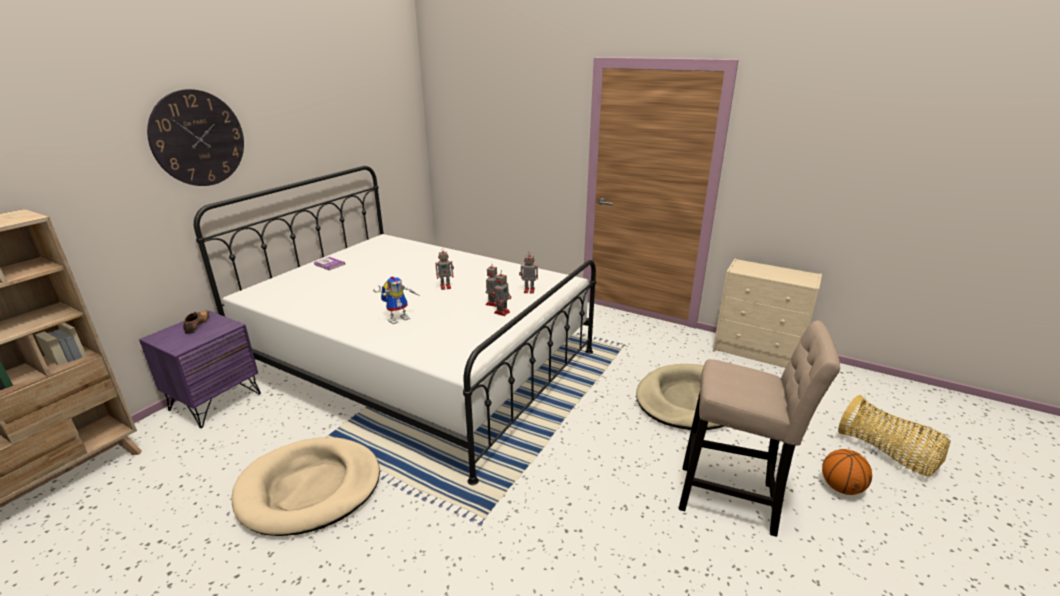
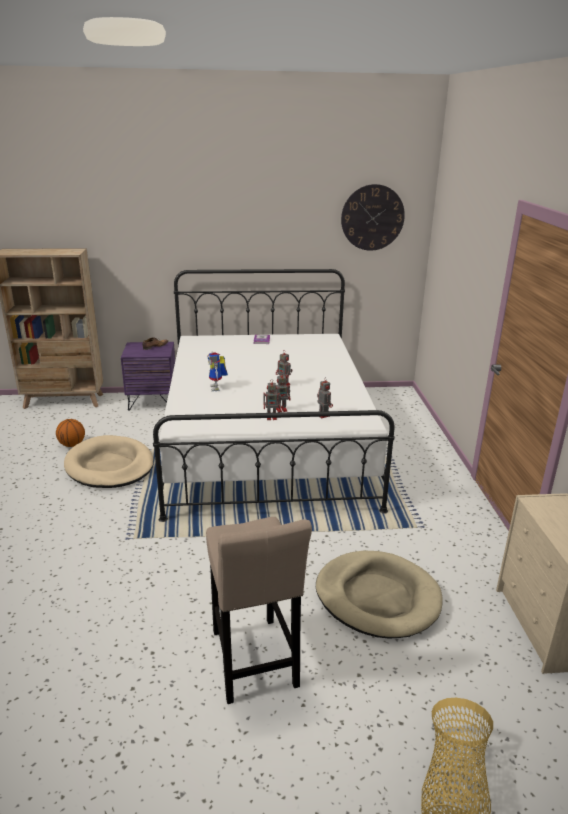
camera: 55 degrees right, 0 degrees up
wall clock [147,89,244,186] -> wall clock moved to [341,184,405,251]
toy robot [373,276,418,324] -> toy robot turned 60 degrees clockwise [207,351,228,391]
basketball [822,449,872,495] -> basketball moved to [56,419,85,447]

